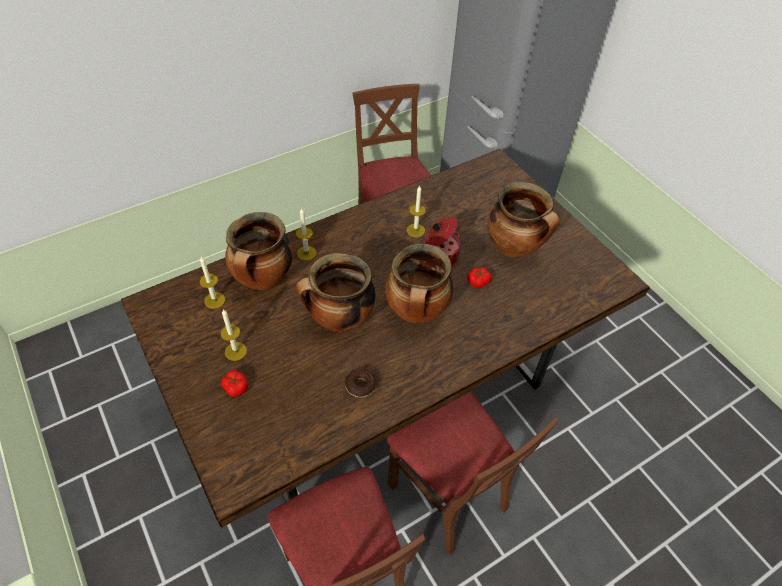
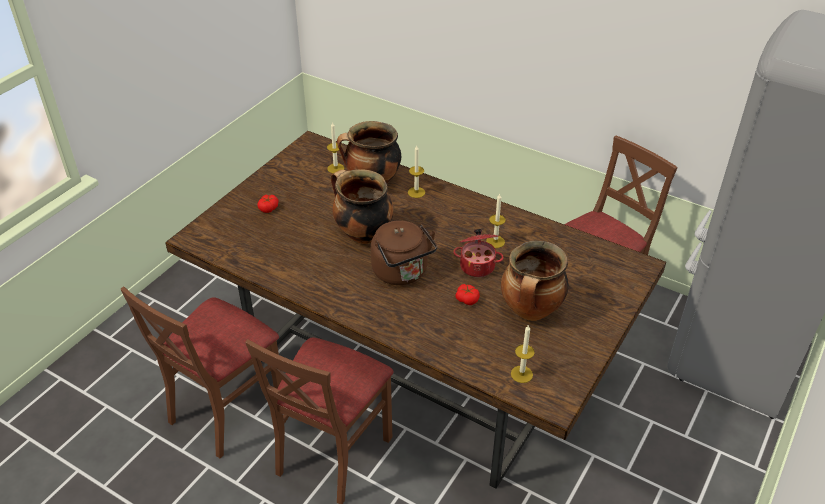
camera: 65 degrees right, 10 degrees down
candle [220,309,247,361] -> candle moved to [511,324,535,383]
donut [345,369,377,398] -> none
cooking pot [385,244,453,323] -> brown kettle [371,220,437,285]

